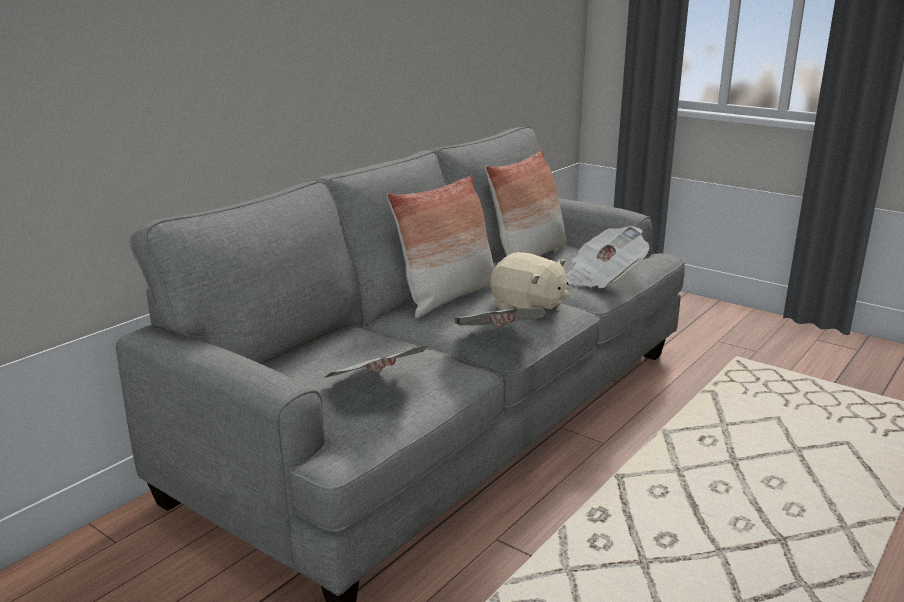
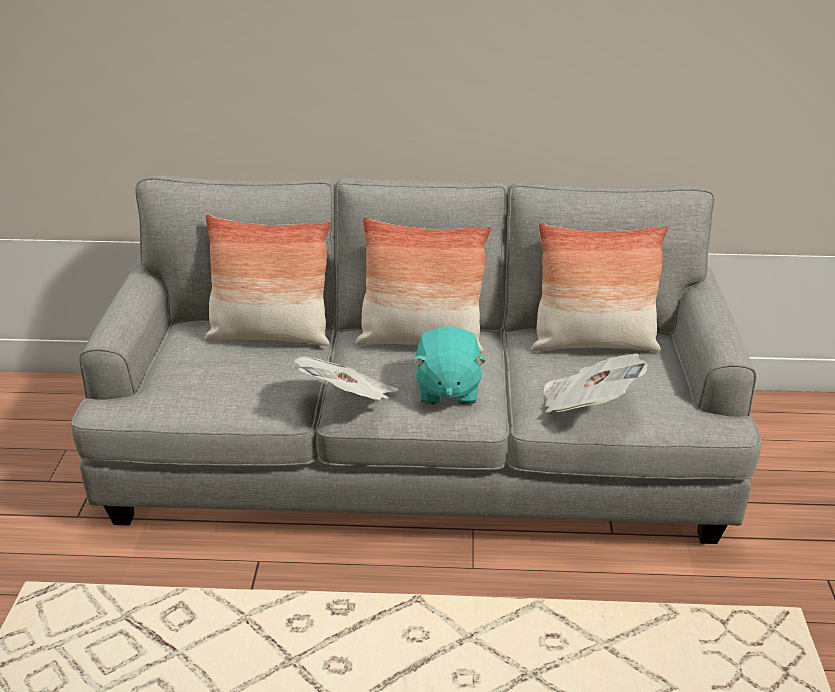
camera: 55 degrees right, 10 degrees up
newspaper [324,346,429,378] -> none
beige plush toy [490,252,569,320] -> turquoise plush toy [412,326,486,405]
none -> pillow [204,214,331,346]

